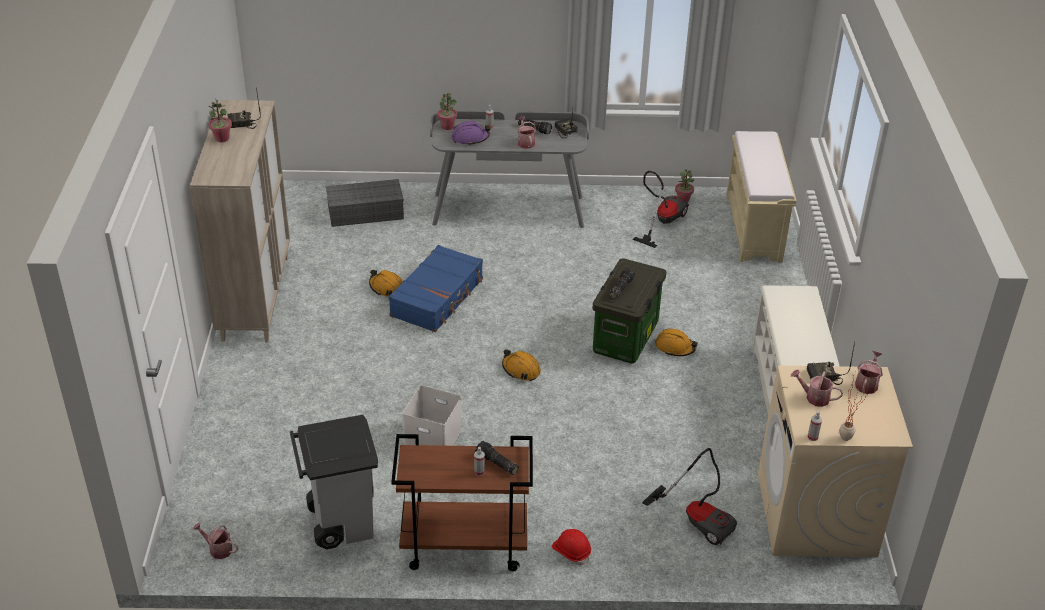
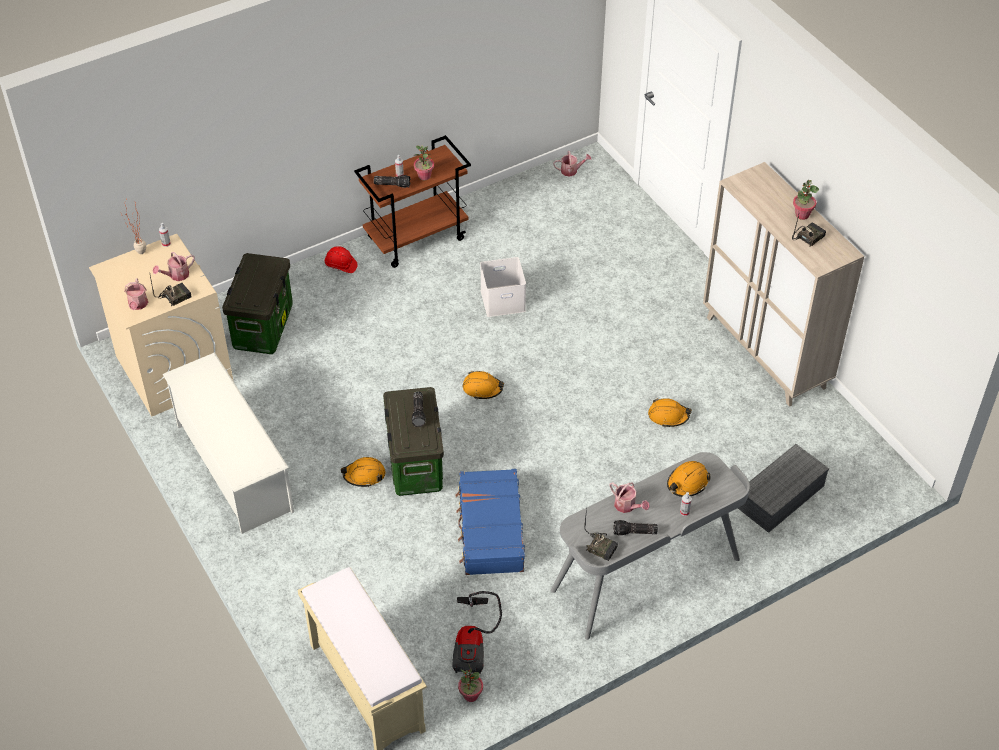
camera: 150 degrees right, 10 degrees up
grey trash can [290,415,378,549] -> none
blue suitcase [389,245,483,332] -> blue suitcase moved to [455,469,525,575]
potted plant [438,93,457,130] -> potted plant moved to [414,145,434,180]
purple hard hat [452,121,491,146] -> orange hard hat [667,461,711,497]
vacuum cleaner [642,448,737,546] -> storage box [222,253,293,354]
watering can [791,370,843,407] -> watering can turned 150 degrees clockwise [153,252,195,281]

